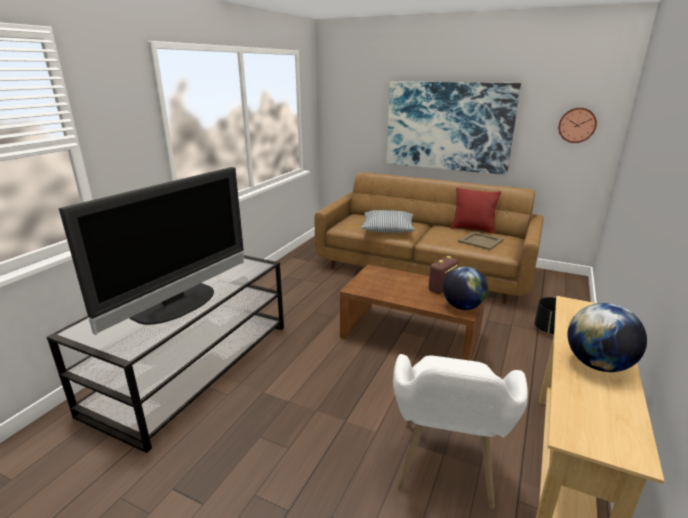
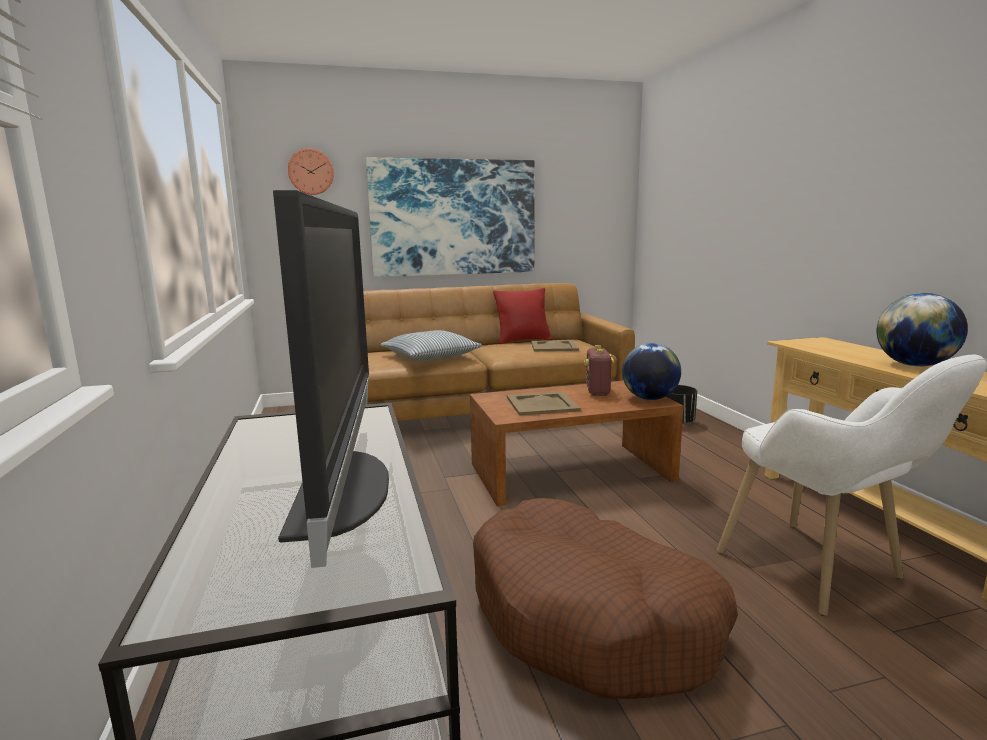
camera: 40 degrees left, 10 degrees down
wall clock [558,107,597,143] -> wall clock moved to [288,149,334,195]
none -> brown dog bed [473,498,738,699]
none -> beige tray [507,391,581,416]

